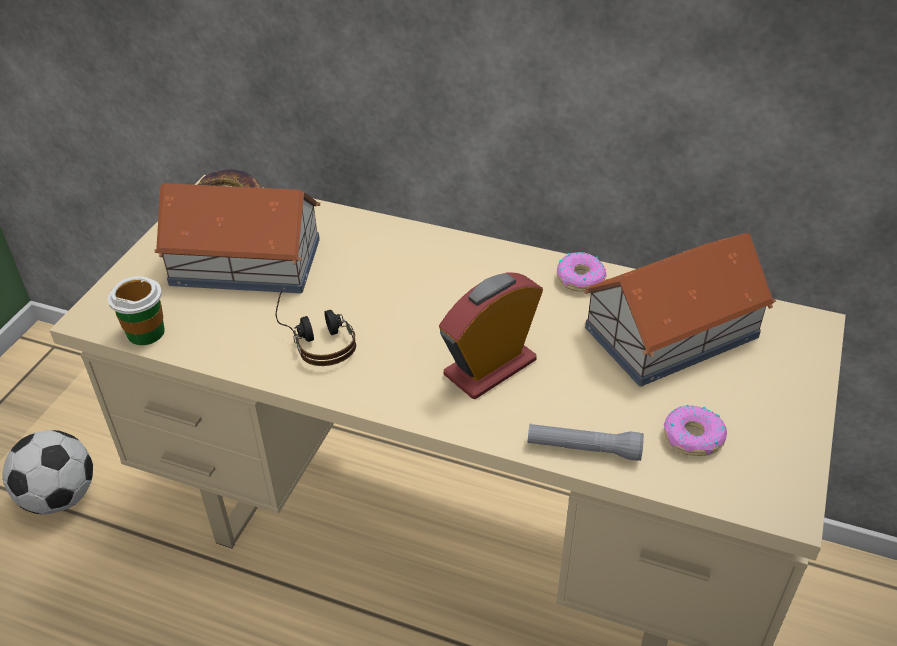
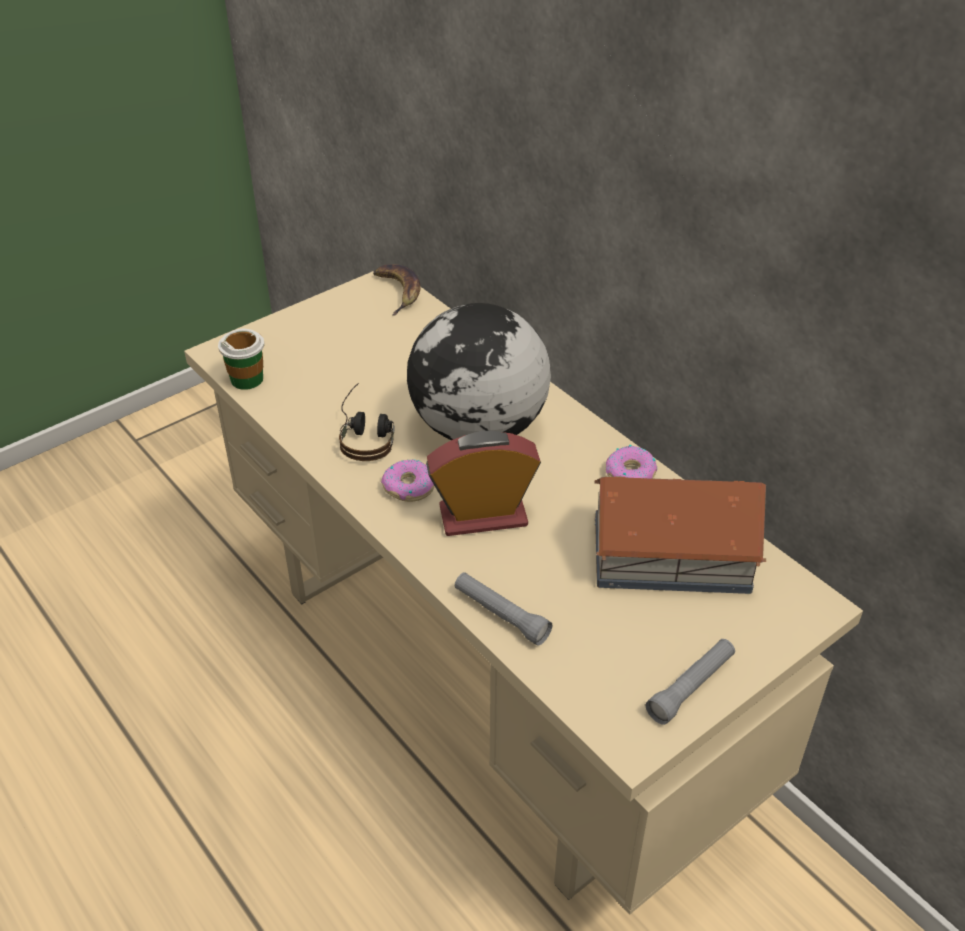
camera: 30 degrees right, 0 degrees up
football [2,430,93,514] -> none
toy house [154,183,320,293] -> none
donut [664,405,727,456] -> donut moved to [381,459,434,502]
none -> globe [407,303,551,440]
none -> grey flashlight [646,639,735,725]

